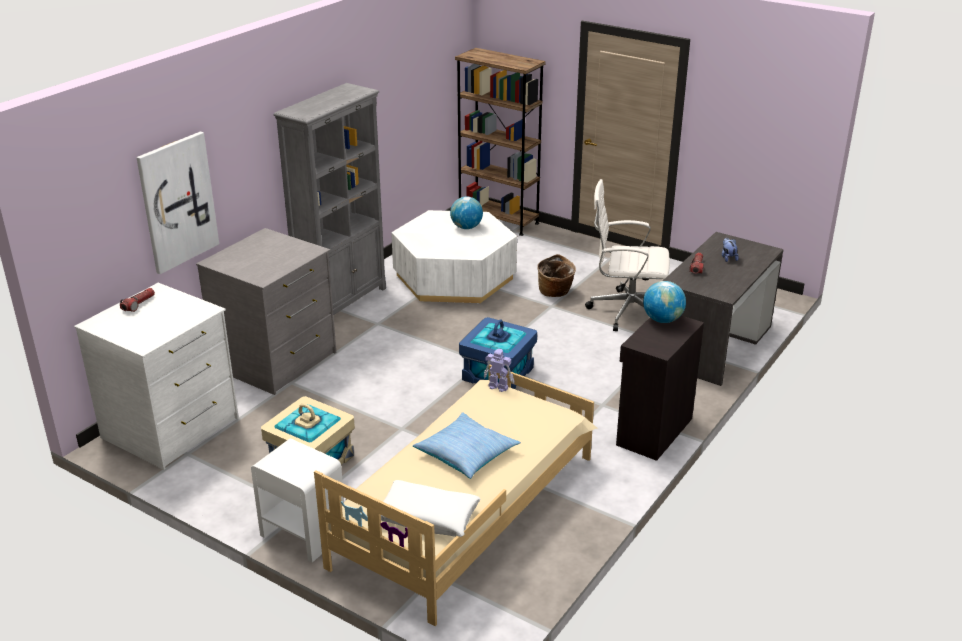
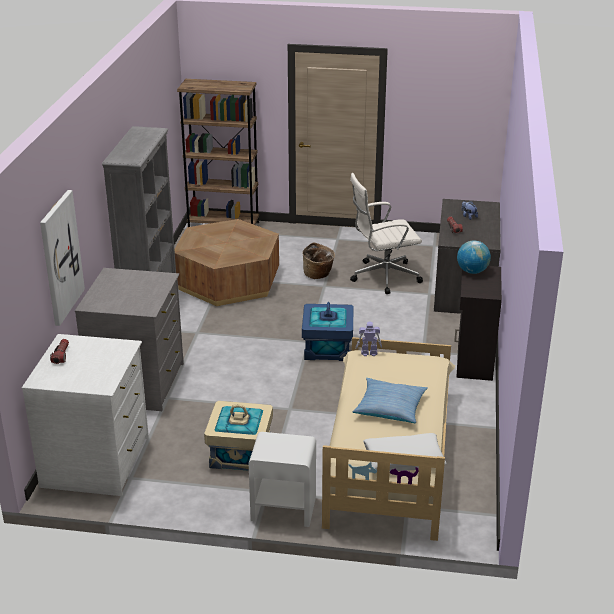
camera: 25 degrees left, 0 degrees up
white coffee table [391,210,517,303] -> brown coffee table [174,219,279,306]
globe [450,196,483,229] -> none

